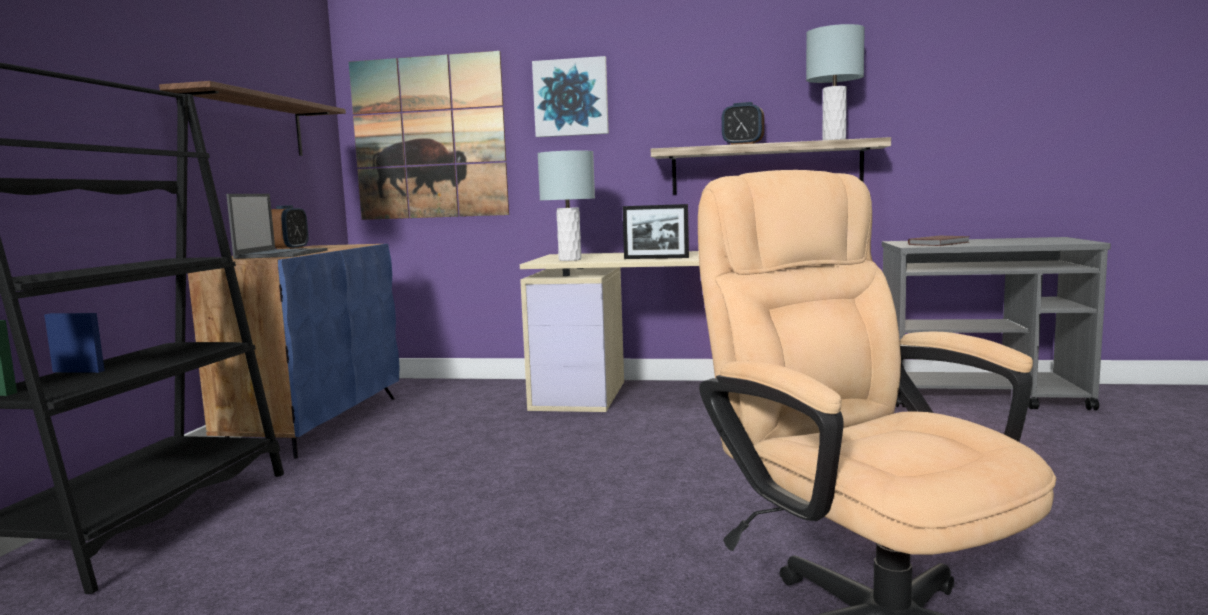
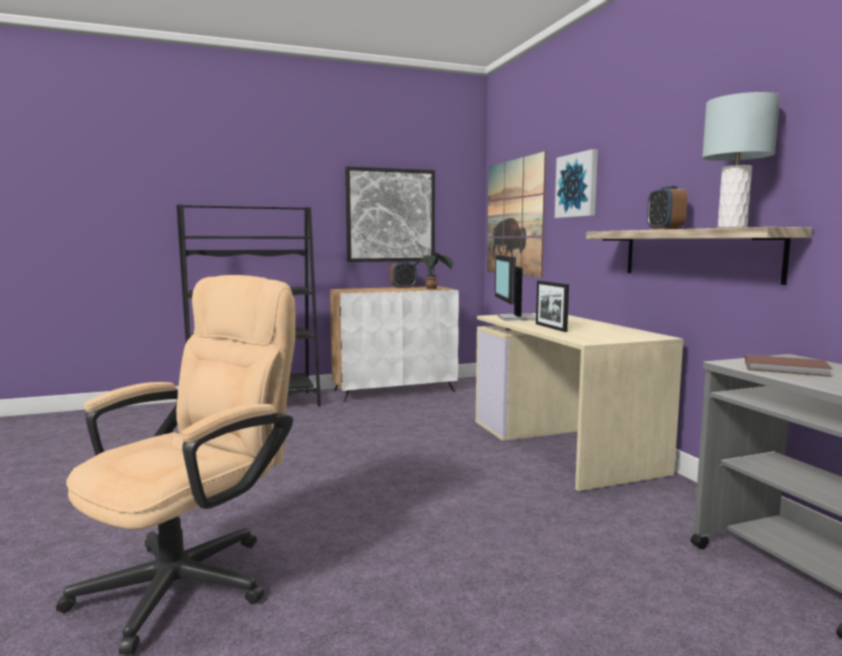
camera: 60 degrees right, 0 degrees up
shelf [159,81,346,156] -> picture [345,166,435,262]
blue cabinet [188,244,399,459] -> white cabinet [330,286,459,402]
laptop [226,194,328,259] -> none
grey table lamp [538,150,595,261] -> monitor [495,255,536,321]
none -> potted plant [413,252,453,289]

